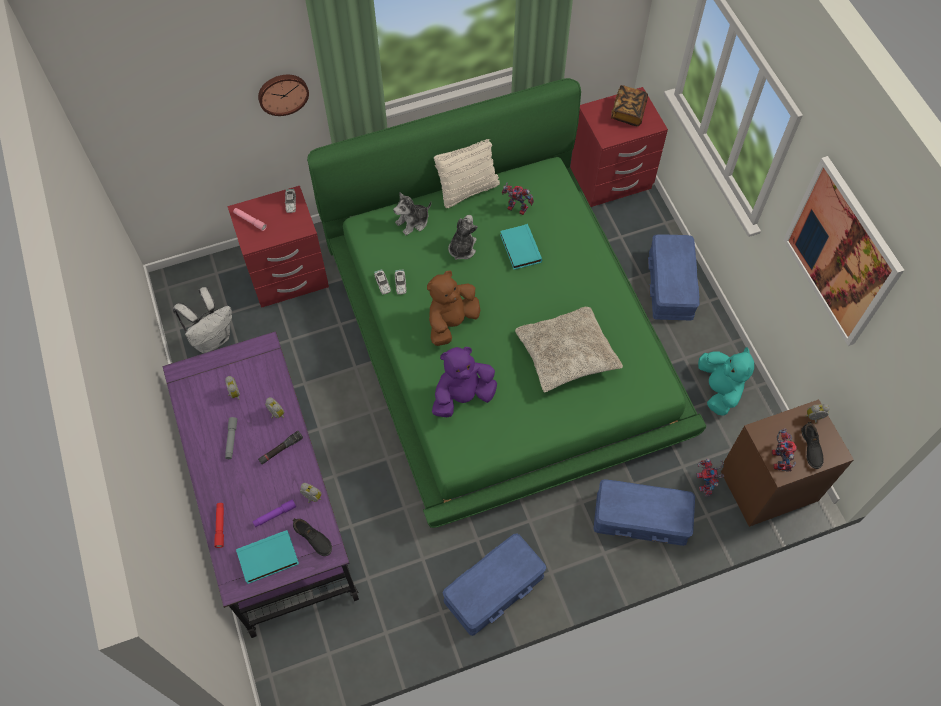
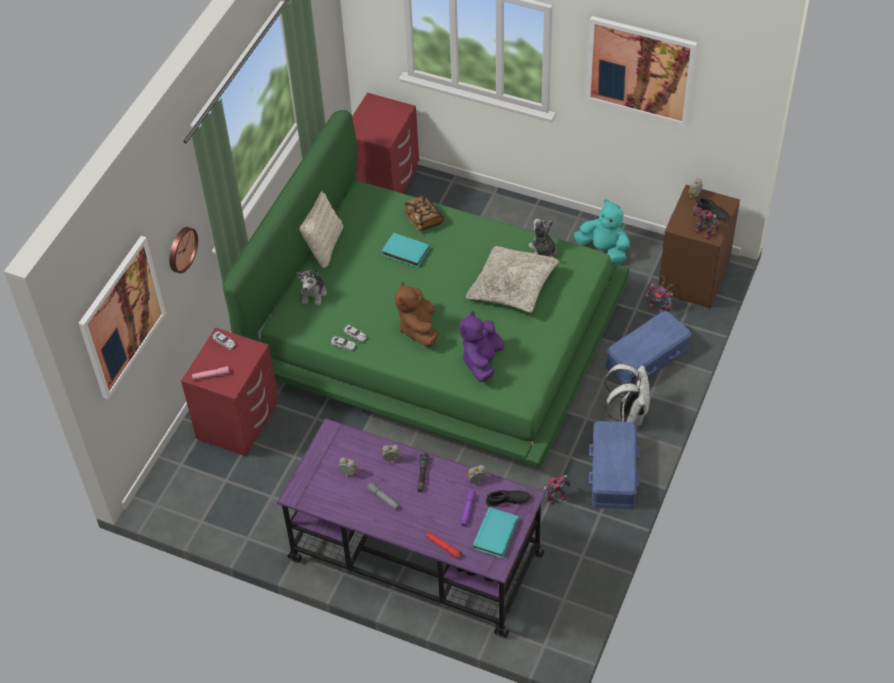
camera: 45 degrees left, 10 degrees down
white backpack [173,287,232,353] -> white backpack moved to [605,364,651,426]
plush toy [448,215,478,260] -> plush toy moved to [528,219,556,257]
toy robot [502,182,534,215] -> toy robot moved to [539,475,570,505]
book [611,85,648,126] -> book moved to [404,195,444,231]
blue storage box [648,234,700,320] -> none
none -> picture [79,236,166,399]

